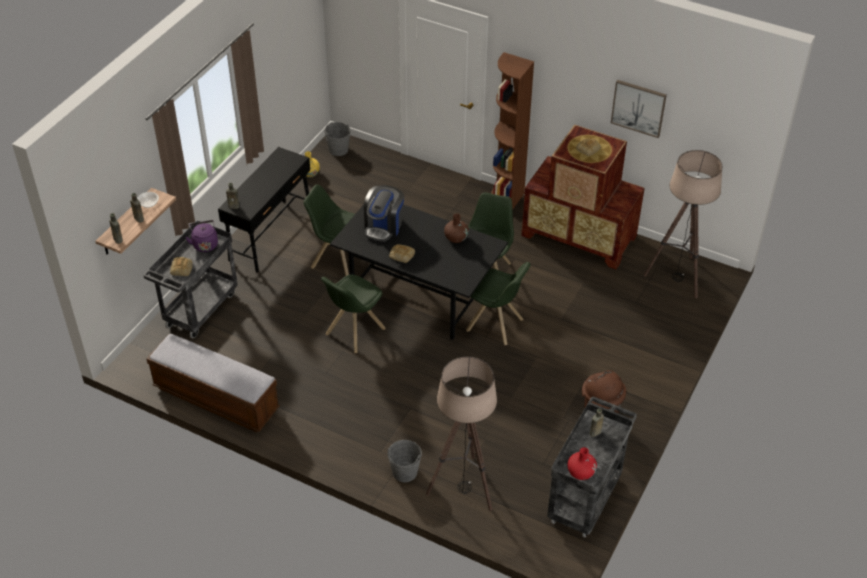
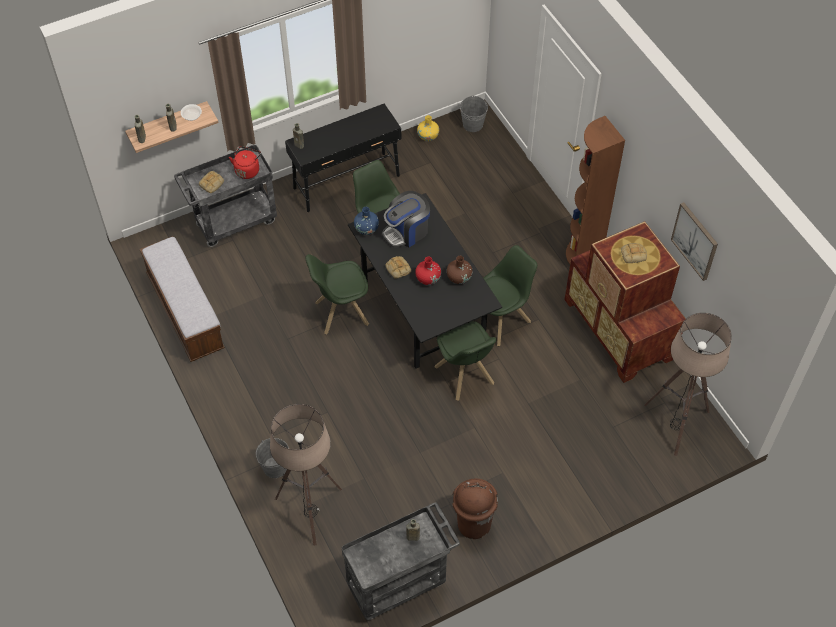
camera: 35 degrees right, 10 degrees up
purple kettle [185,220,218,252] -> red kettle [229,146,261,179]
red vase [567,447,597,480] -> red vase moved to [415,257,441,285]
none -> blue vase [354,207,379,235]

